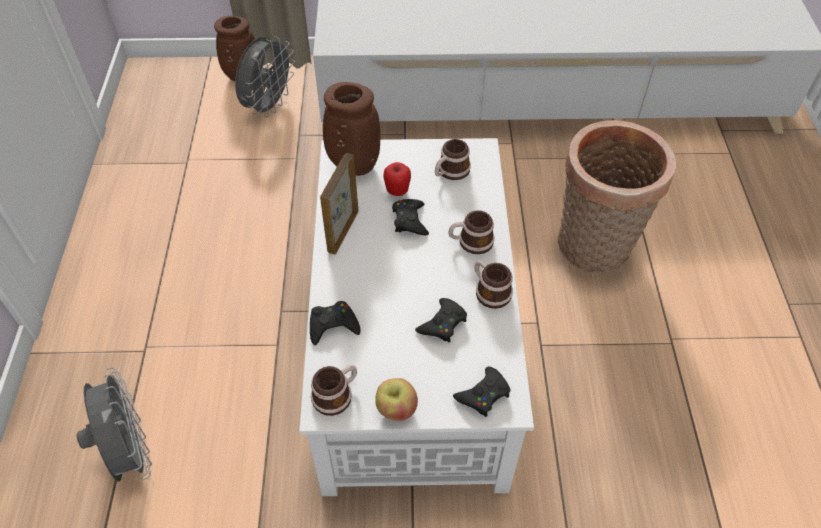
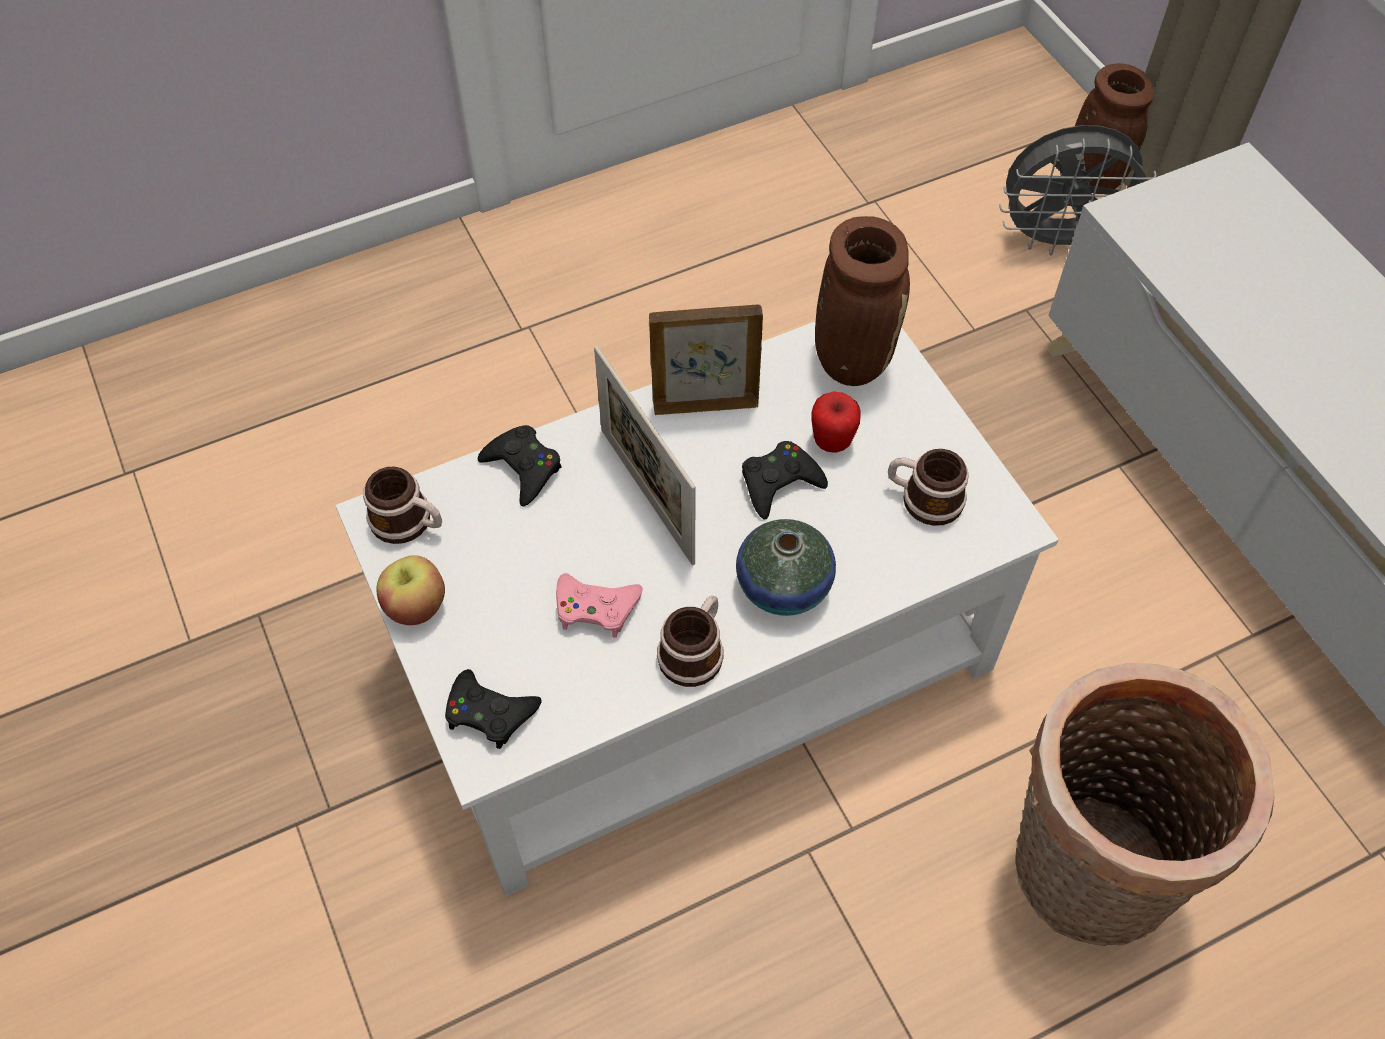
camera: 65 degrees right, 5 degrees up
grey fan [76,367,152,482] -> none
black game controller [415,298,467,342] -> pink game controller [556,573,643,638]
mug [448,210,494,254] -> vase [736,519,836,616]
none -> picture frame [594,346,695,565]

